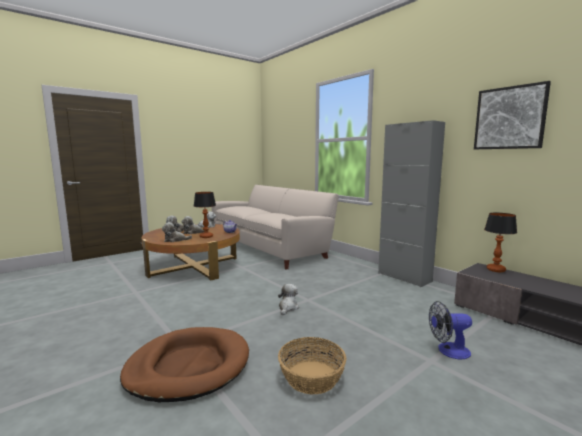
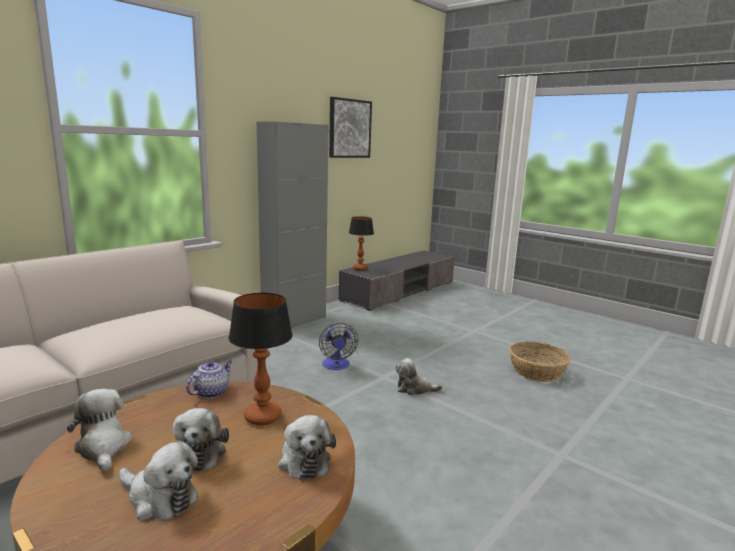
camera: 100 degrees left, 5 degrees up
brown dog bed [120,327,249,402] -> none
fan [429,301,472,360] -> fan moved to [319,323,359,370]

